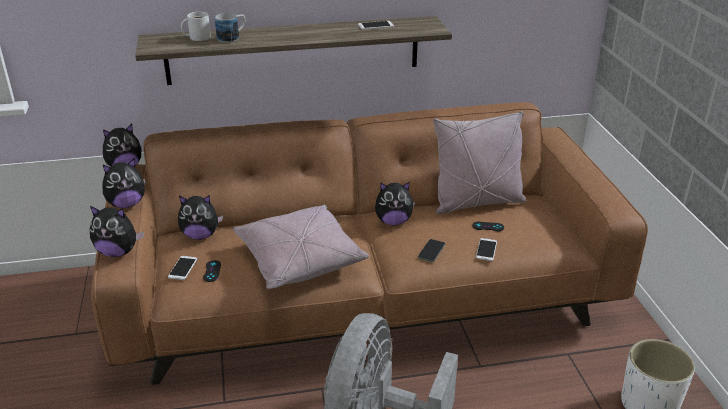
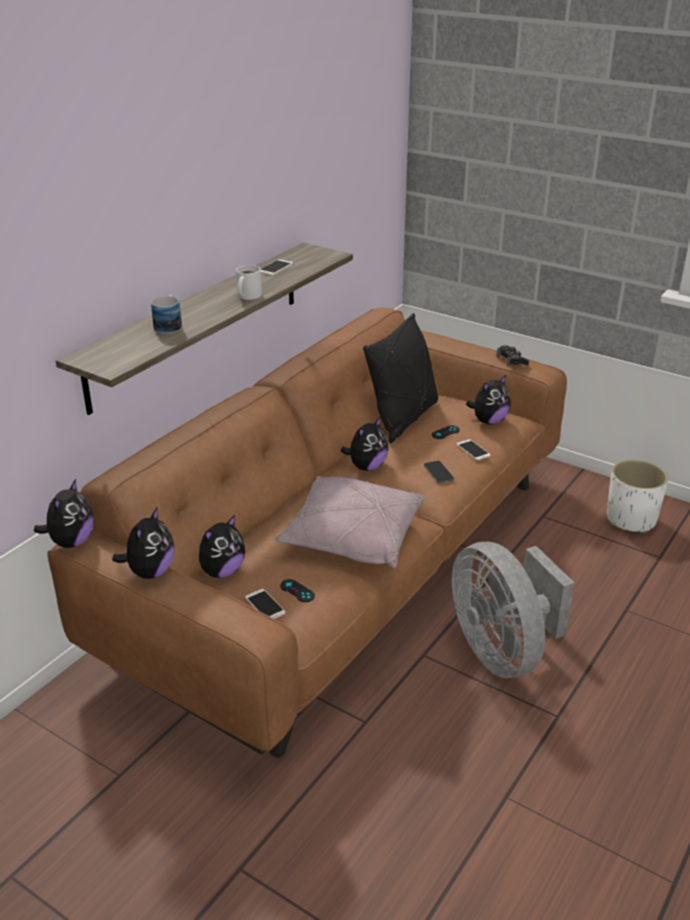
camera: 45 degrees left, 0 degrees up
plush toy [90,206,144,257] -> plush toy moved to [466,375,511,425]
white mug [181,12,211,41] -> white mug moved to [236,265,262,300]
purple pillow [433,111,526,214] -> black pillow [363,313,438,443]
none -> black game controller [496,345,529,367]

